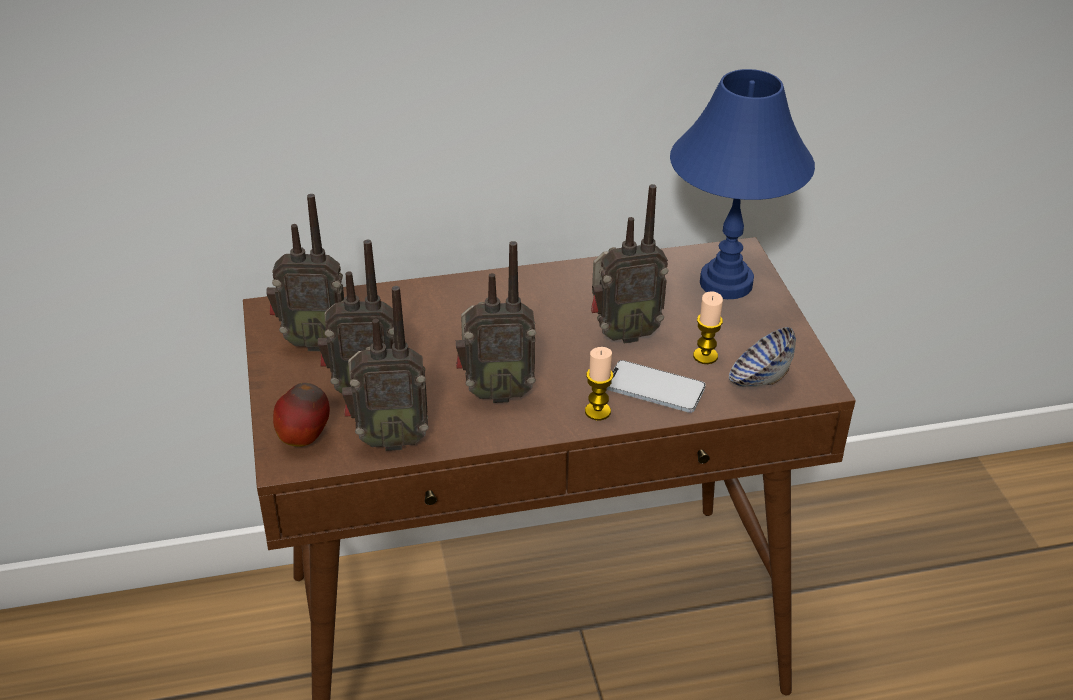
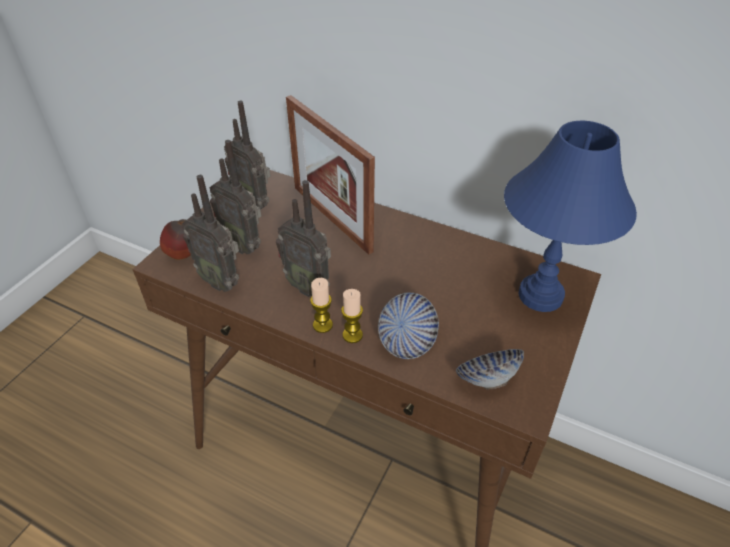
camera: 40 degrees right, 5 degrees up
radio [591,184,669,343] -> none
phone [607,360,706,413] -> bowl [378,292,439,359]
candle [693,291,723,364] -> candle moved to [310,278,333,333]
none -> picture frame [286,95,375,255]

